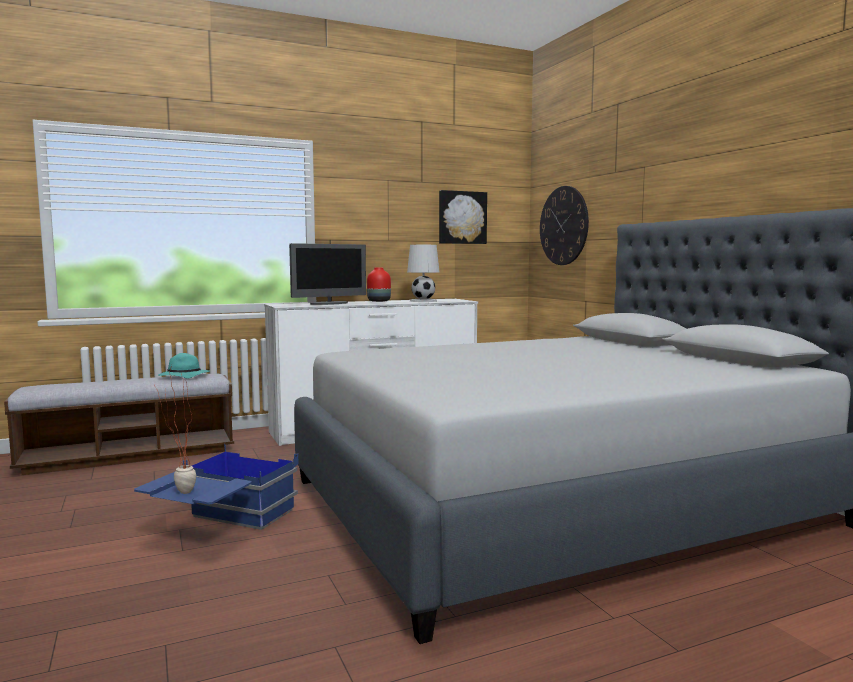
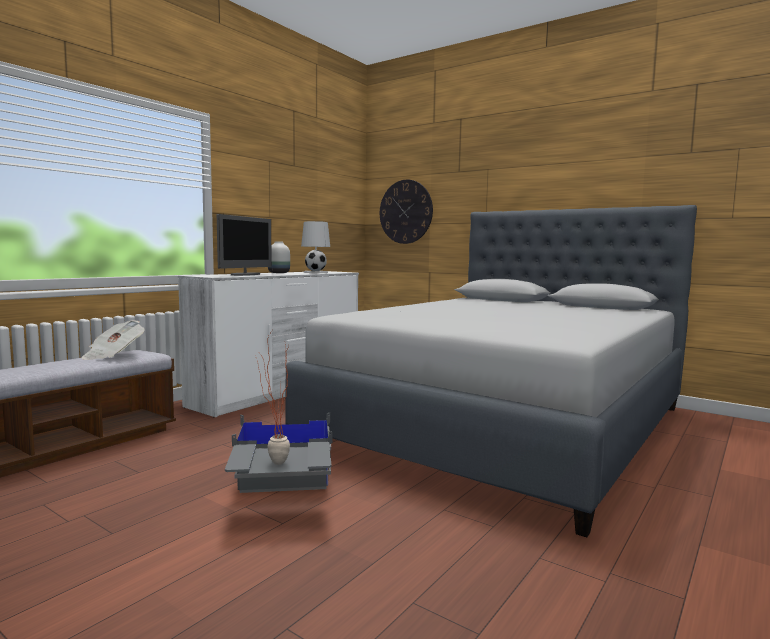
camera: 30 degrees left, 0 degrees up
blue storage box [134,444,299,530] -> grey storage box [225,412,333,493]
turquoise hat [158,353,210,378] -> newspaper [81,320,145,360]
red vase [367,268,391,302] -> white vase [268,241,290,273]
picture [439,190,487,244] -> none

